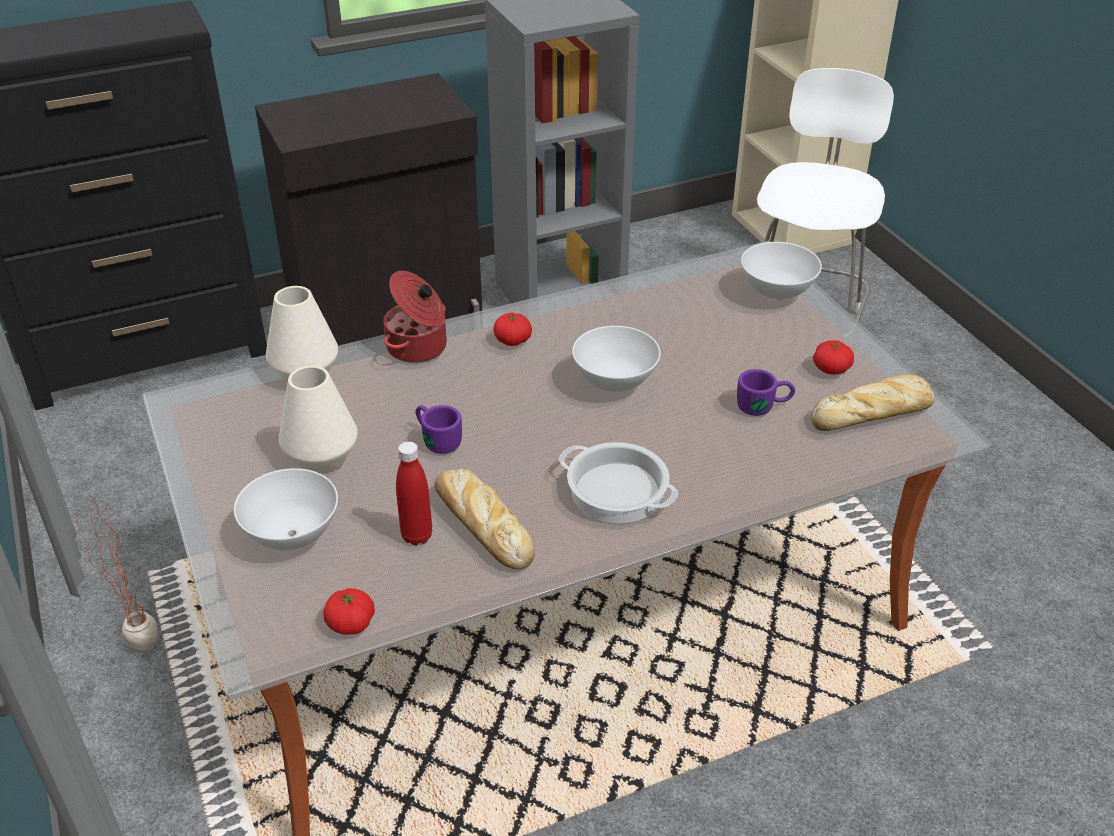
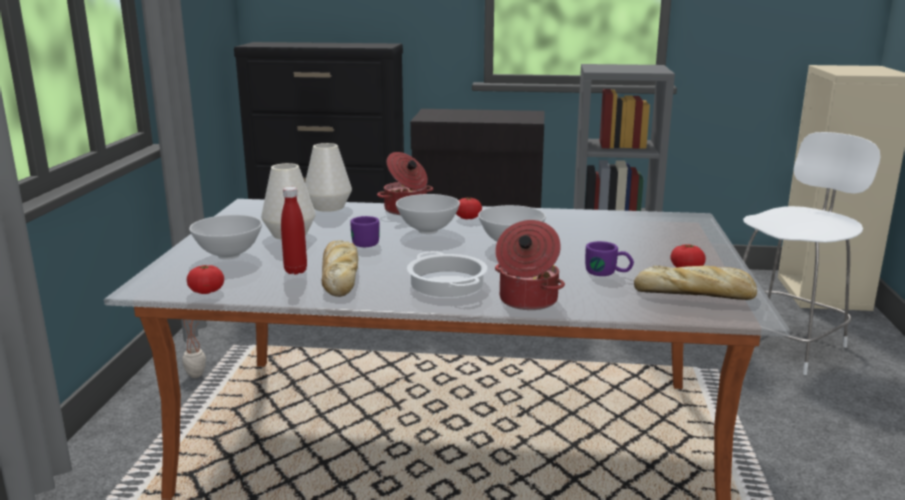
camera: 30 degrees right, 20 degrees down
white bowl [741,242,822,300] -> white bowl moved to [396,194,460,234]
none -> cooking pot [495,220,565,310]

